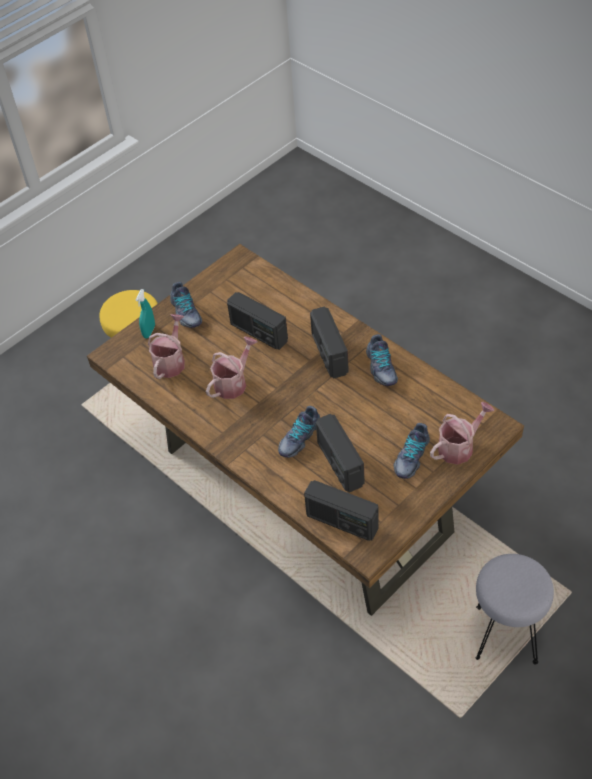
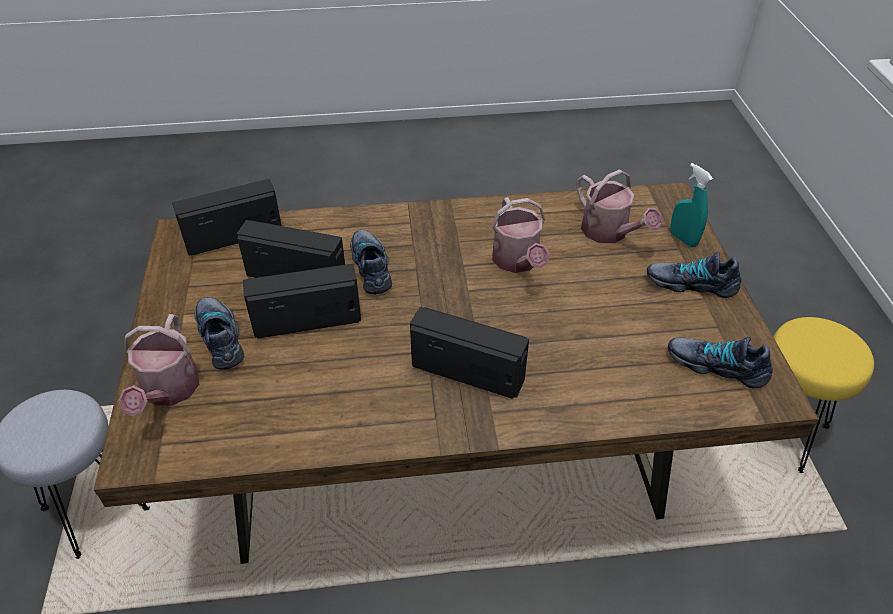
camera: 125 degrees right, 5 degrees down
radio [227,292,288,350] -> radio moved to [243,264,361,339]
shoe [366,334,398,386] -> shoe moved to [668,337,773,388]

